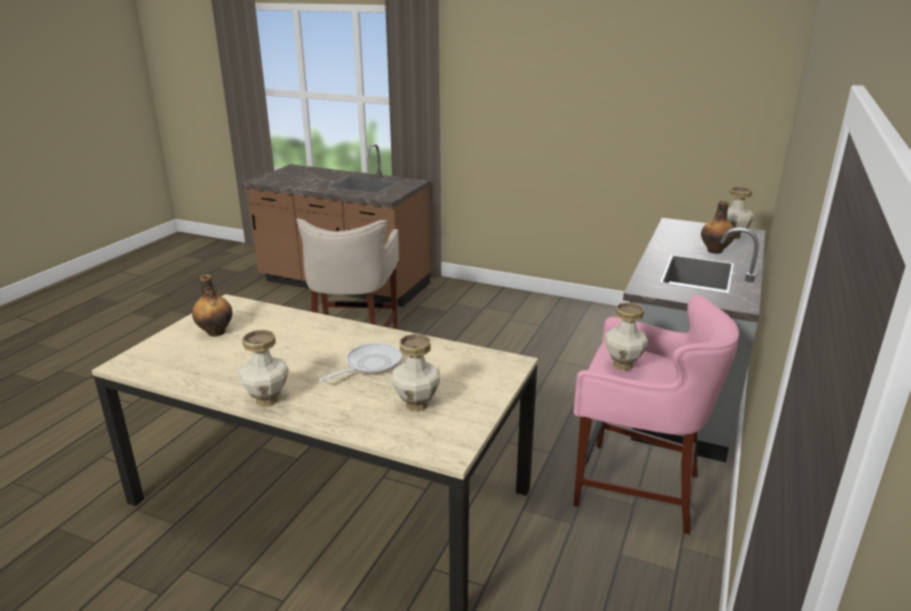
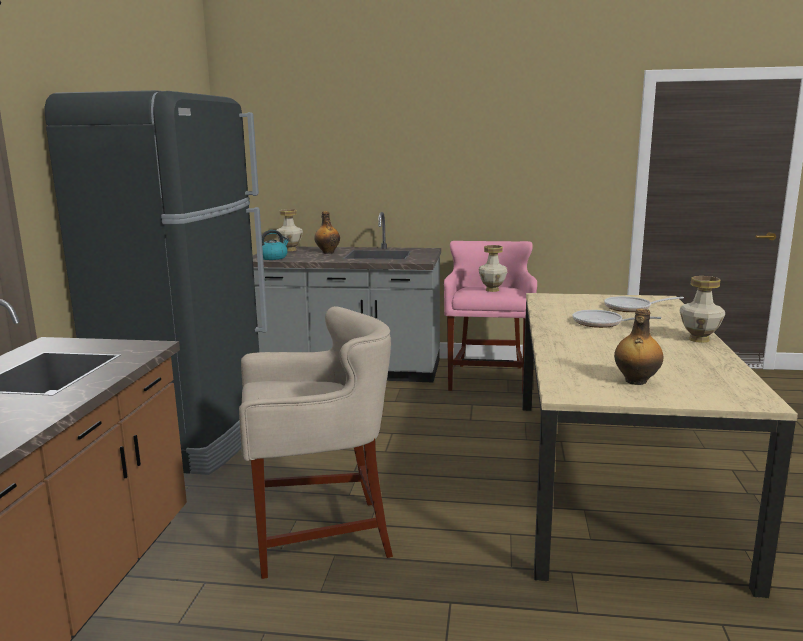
camera: 105 degrees left, 10 degrees down
vase [392,334,440,412] -> frying pan [604,296,684,312]
none -> black fridge [45,90,268,475]
none -> kettle [262,230,290,260]

